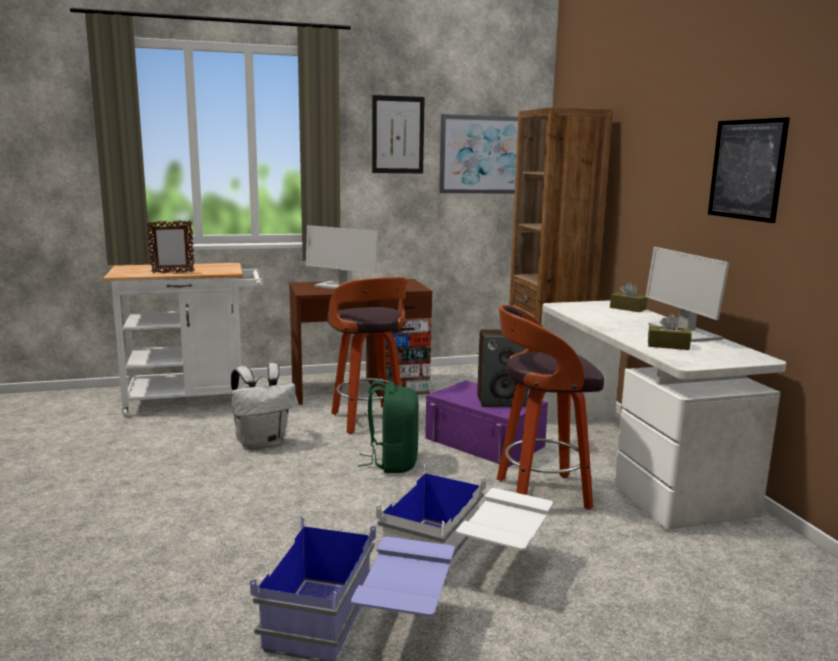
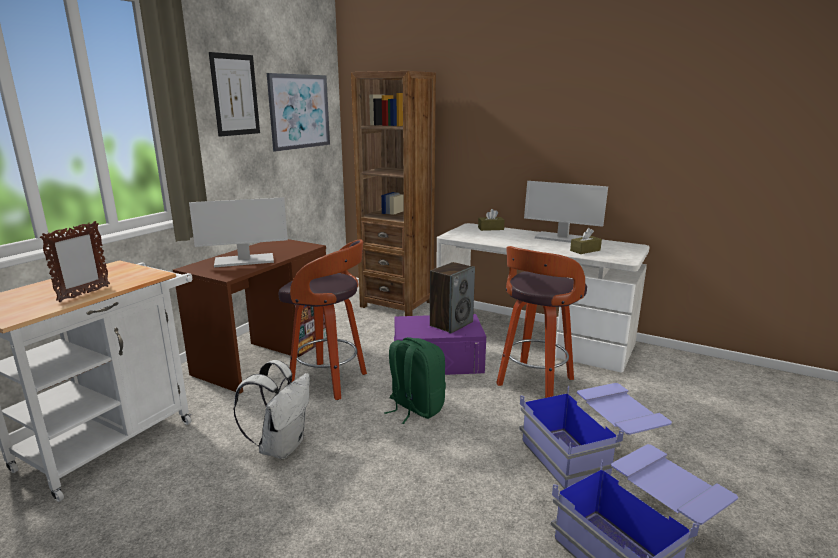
camera: 45 degrees left, 5 degrees up
white storage box [376,464,553,575] -> blue storage box [519,383,672,489]
picture [708,117,790,223] -> none

